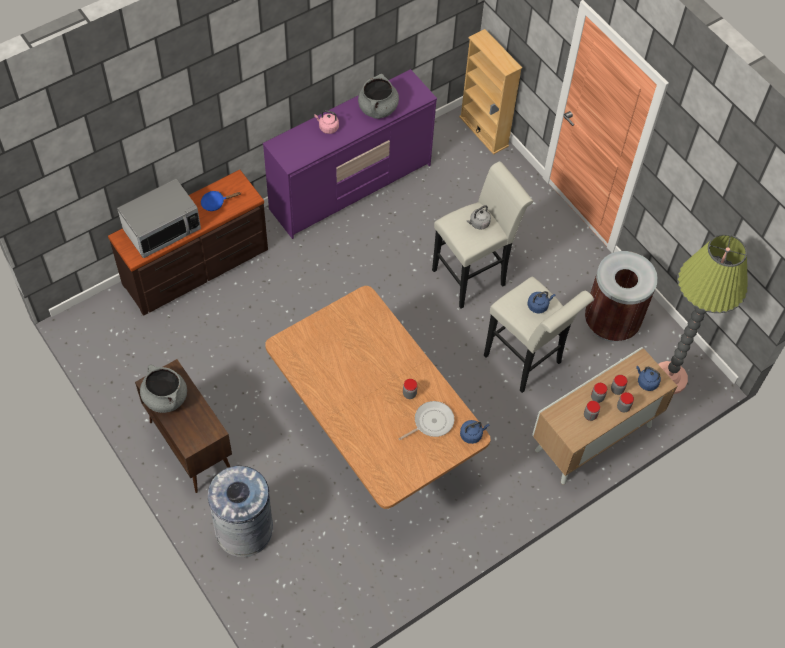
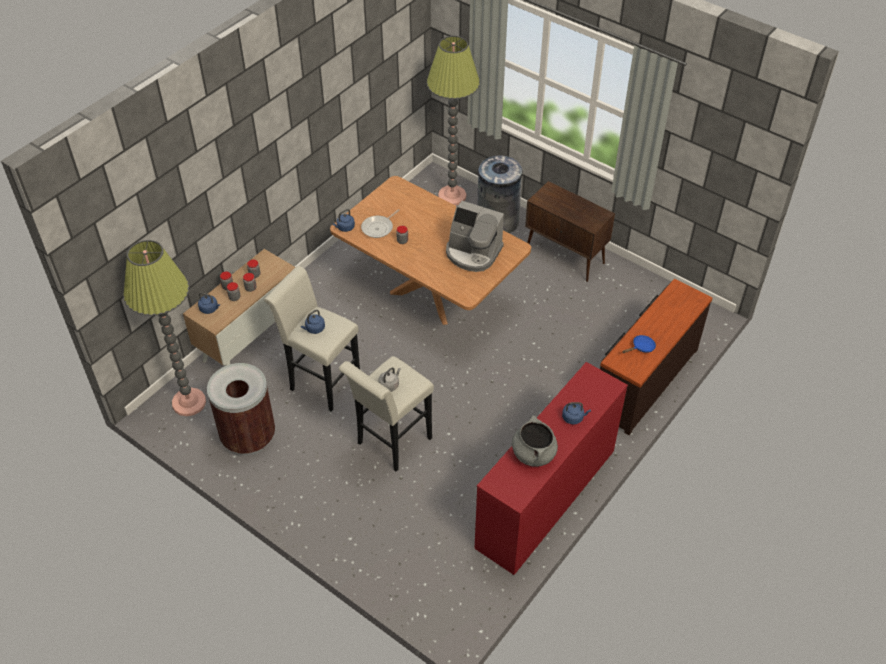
camera: 165 degrees right, 10 degrees down
microwave [117,179,201,258] -> none
grey cooking pot [140,365,187,413] -> none
purple dresser [263,69,437,239] -> red dresser [474,362,628,575]
pink kettle [314,110,339,134] -> blue kettle [562,402,591,424]
beige bookcase [459,29,522,155] -> none
none -> floor lamp [427,36,480,205]
none -> coffee machine [446,201,504,272]

